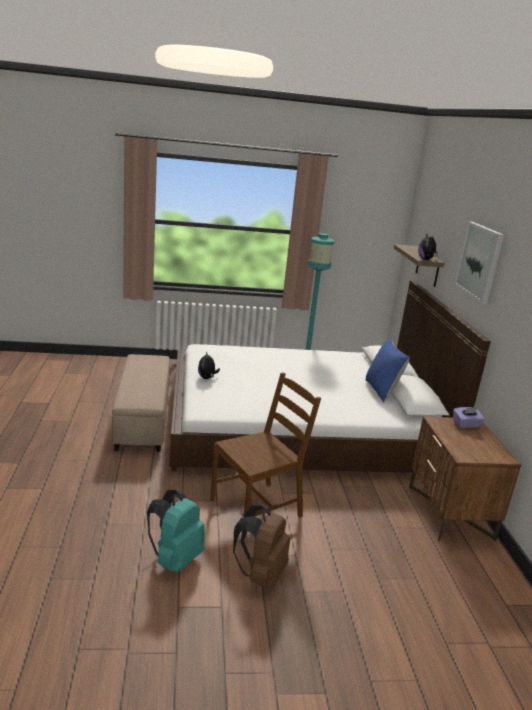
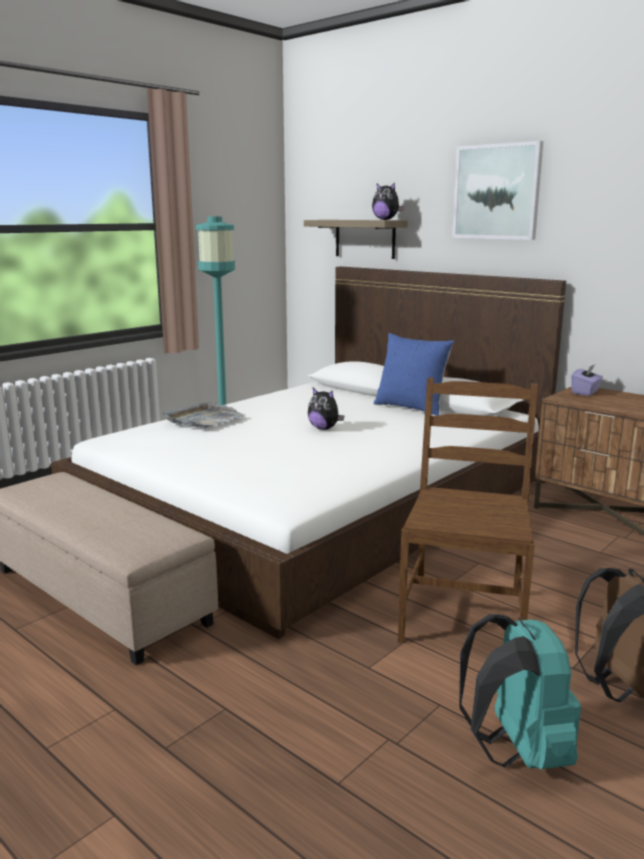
camera: 40 degrees left, 5 degrees down
plush toy [198,351,220,379] -> plush toy moved to [308,388,345,430]
none -> grey tray [163,402,246,428]

